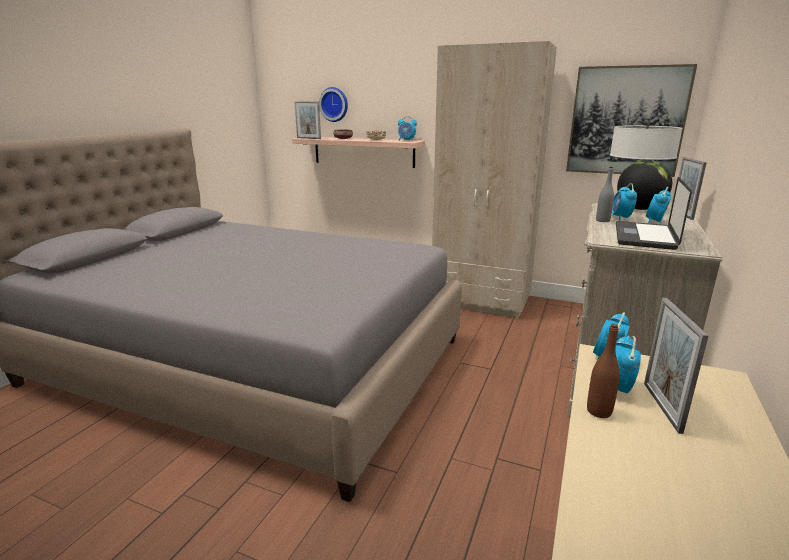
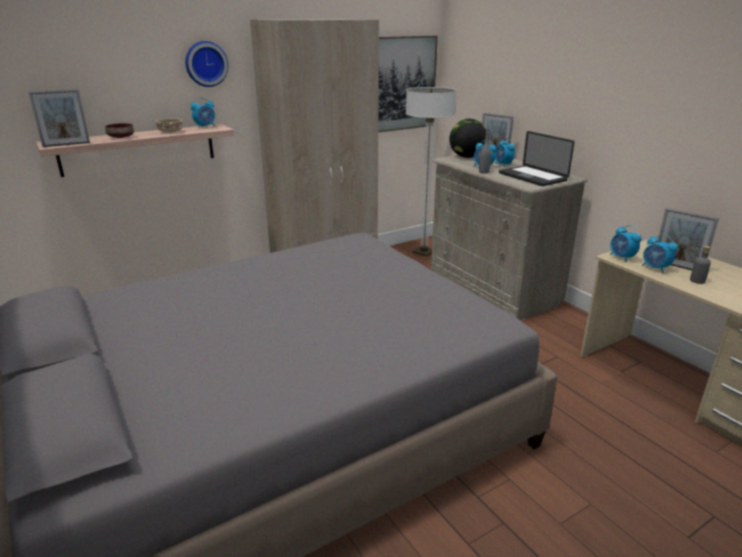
camera: 55 degrees left, 5 degrees up
wall clock [319,87,348,122] -> wall clock moved to [185,41,228,87]
brown bottle [587,324,620,418] -> none
none -> grey bottle [690,246,711,284]

